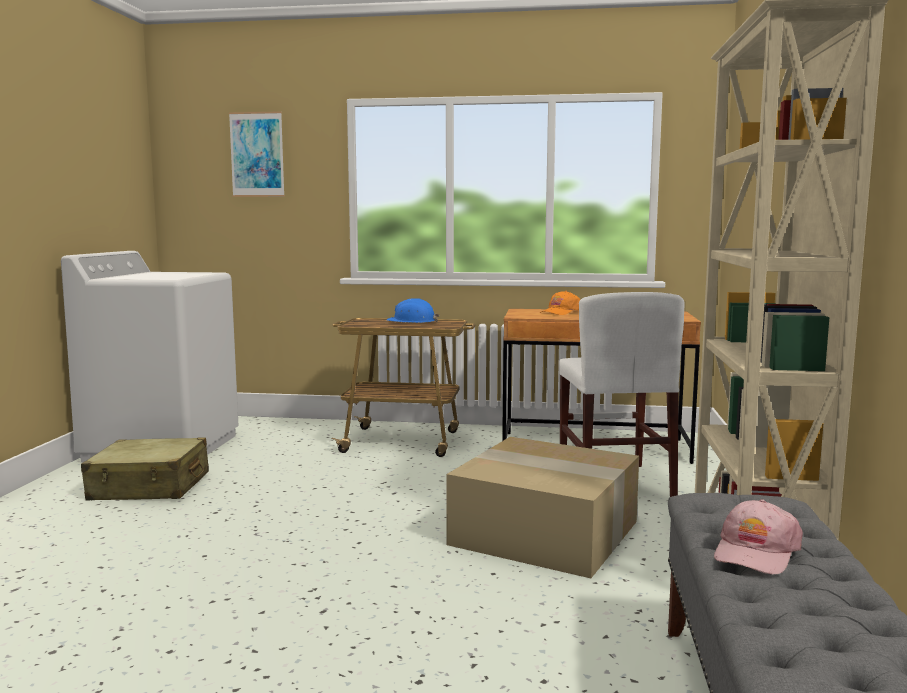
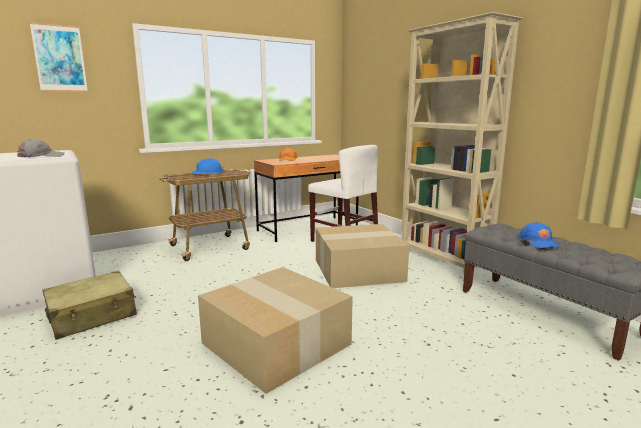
camera: 40 degrees left, 5 degrees up
pink cap [714,499,803,574] -> blue cap [520,222,560,248]
none -> grey cap [17,138,65,158]
none -> cardboard box [198,267,353,394]

